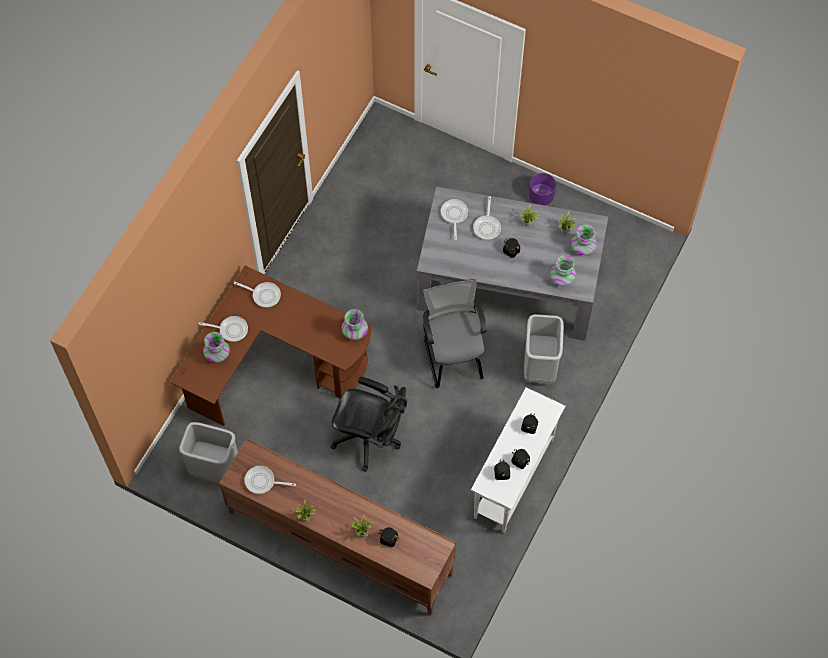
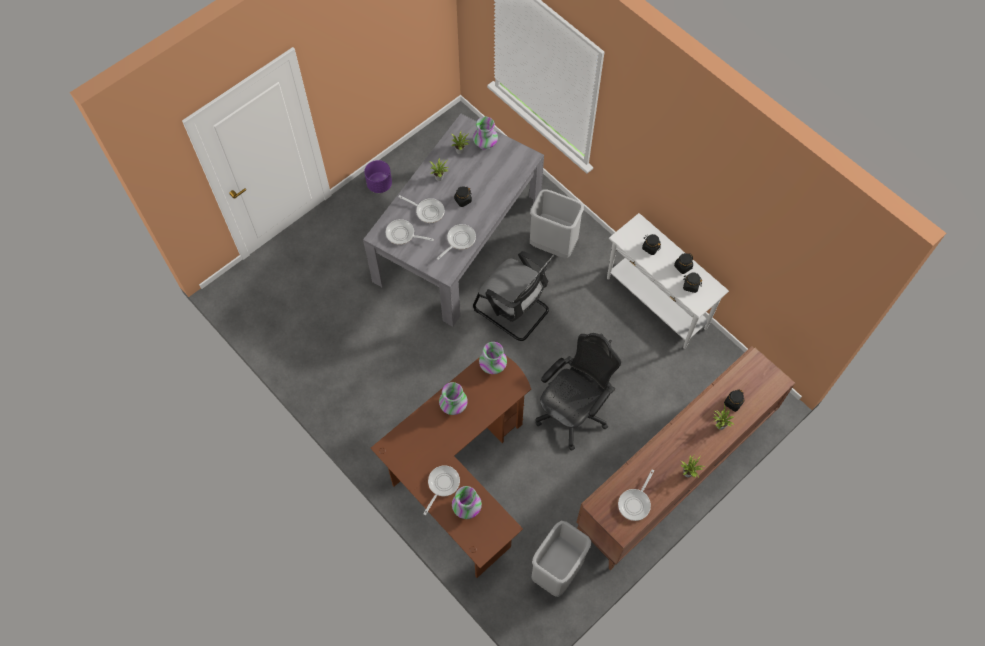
camera: 70 degrees left, 0 degrees up
frying pan [234,282,281,308] -> frying pan moved to [437,224,476,260]
chair [423,279,487,388] -> chair turned 150 degrees counterclockwise [473,251,554,341]
vase [550,255,576,286] -> vase moved to [439,382,468,415]

